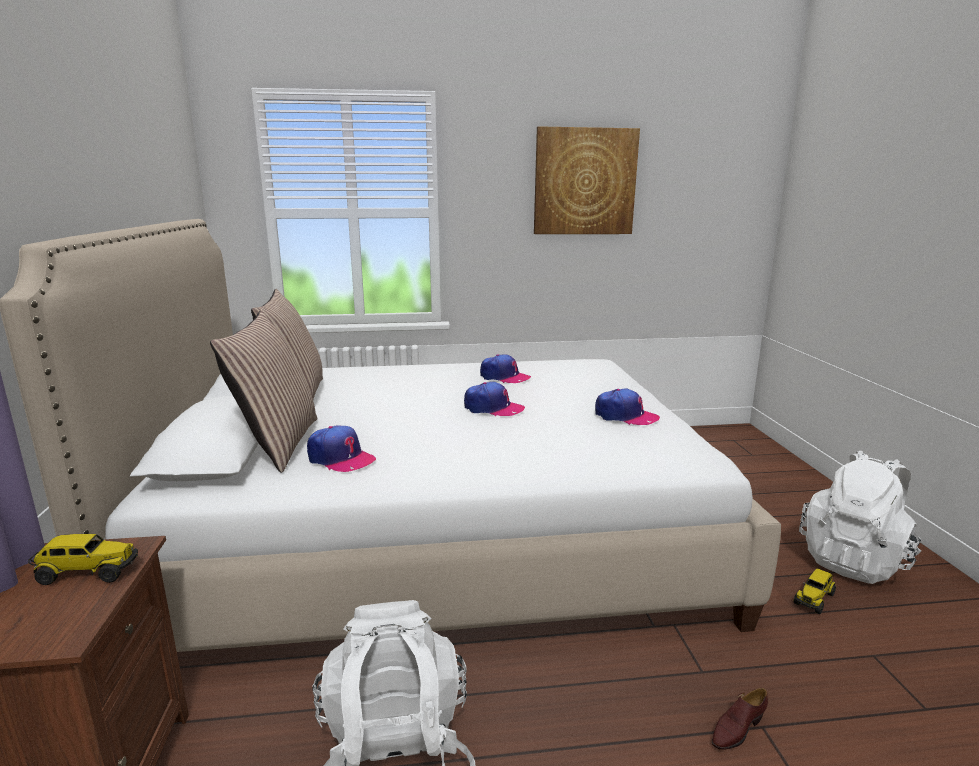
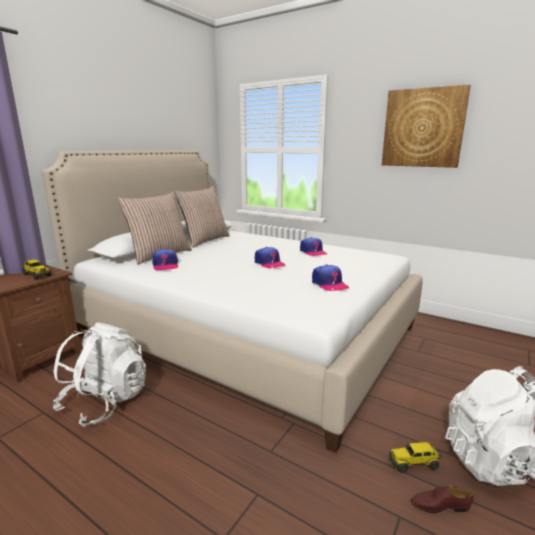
camera: 40 degrees right, 0 degrees up
brown shoe [712,688,768,750] -> brown shoe moved to [411,485,473,513]

